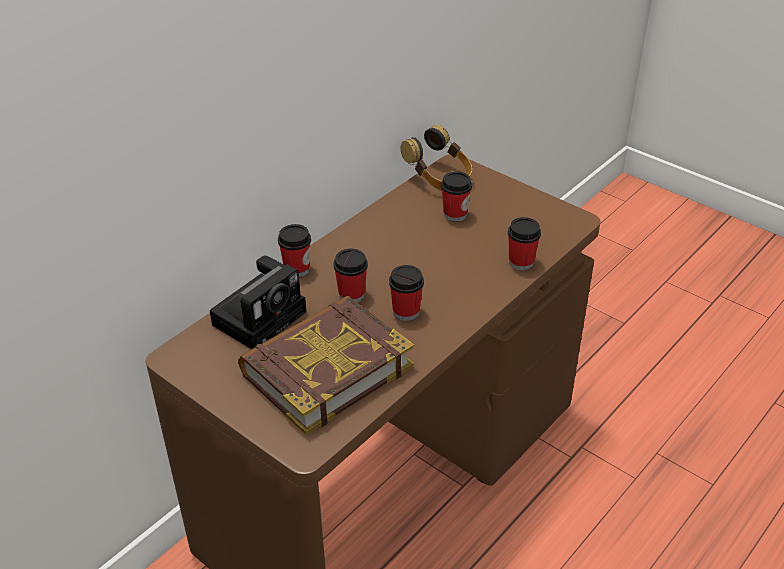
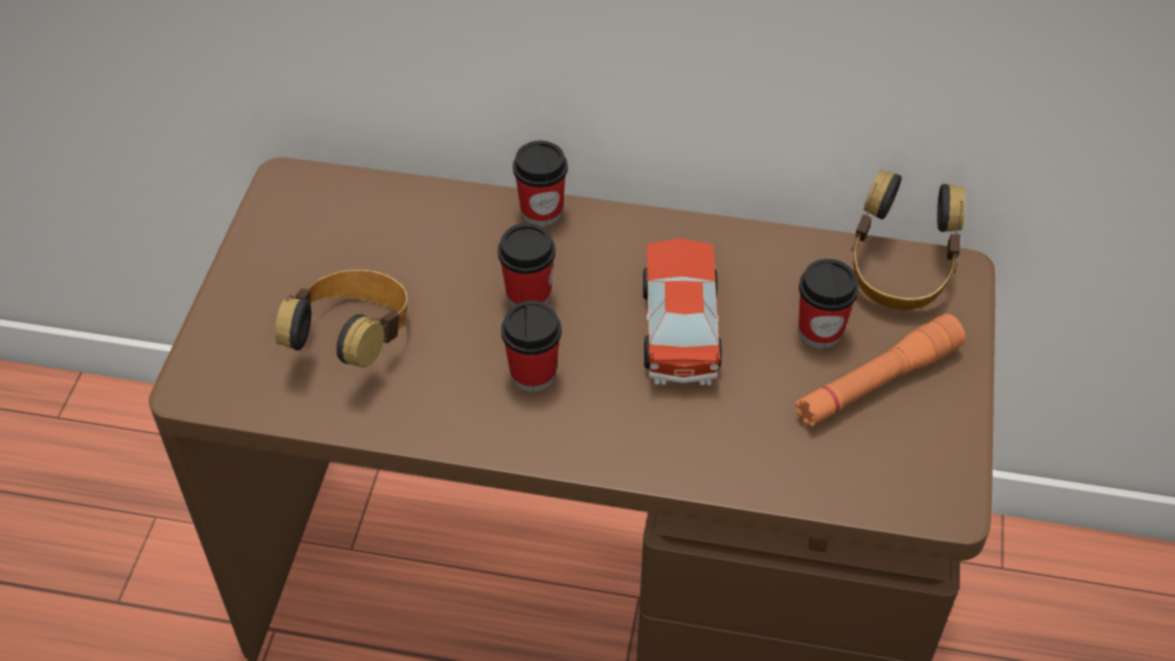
camera: 60 degrees right, 10 degrees up
camera [210,255,306,349] -> none
book [238,295,414,435] -> headphones [275,270,408,368]
cup [508,217,541,270] -> none
none -> toy car [643,238,722,385]
none -> orange flashlight [795,314,966,426]

